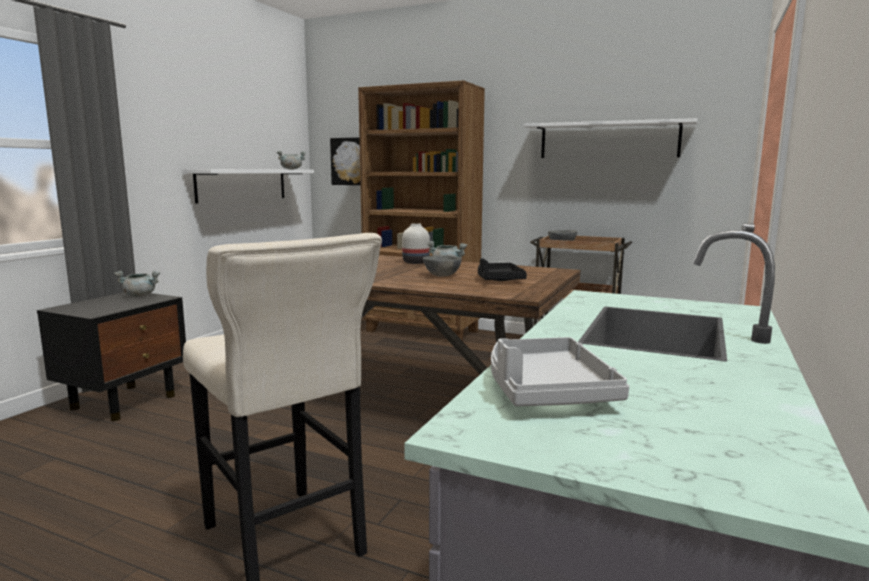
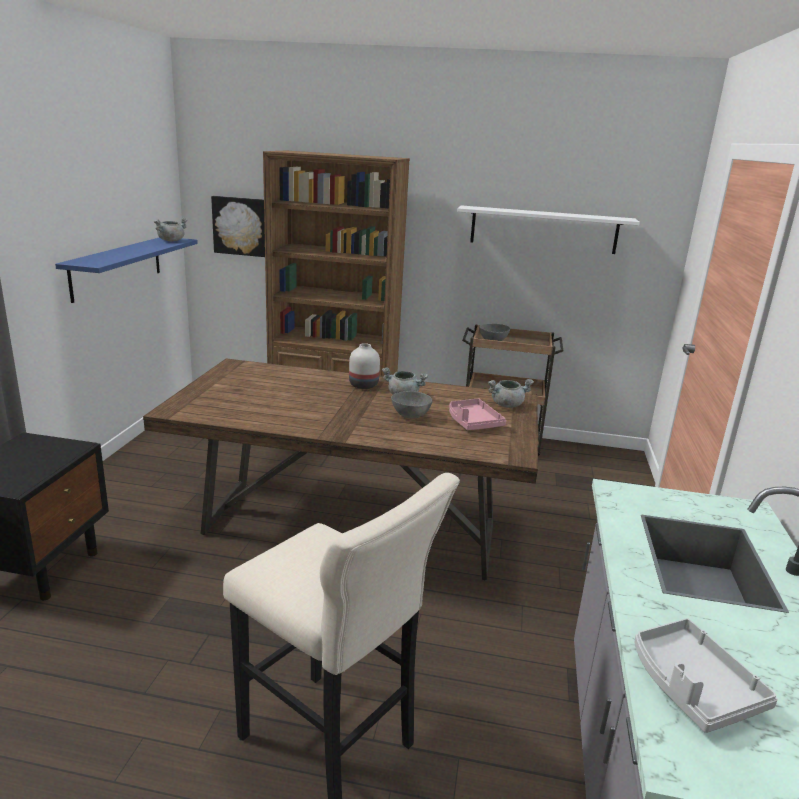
camera: 15 degrees left, 10 degrees up
grey cooking pot [115,271,160,297] -> grey cooking pot moved to [488,379,534,408]
white shelf [182,169,314,204] -> blue shelf [55,237,198,303]
black tray [478,258,527,281] -> pink tray [449,399,506,430]

